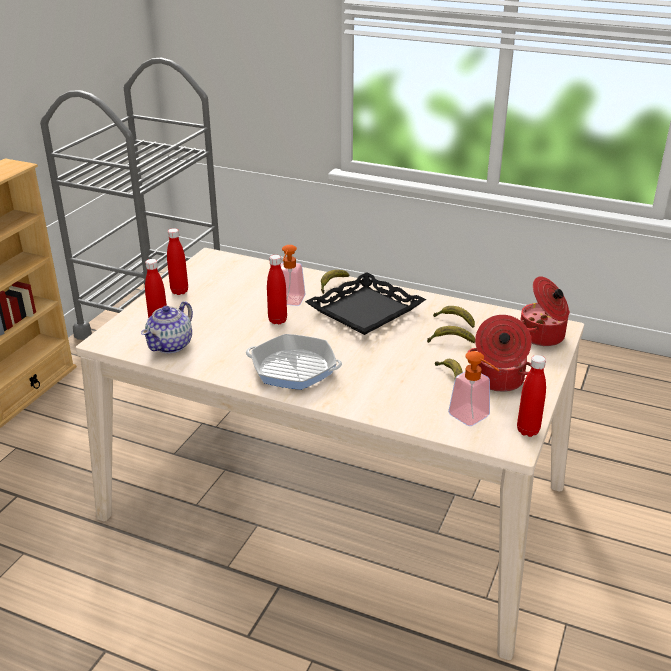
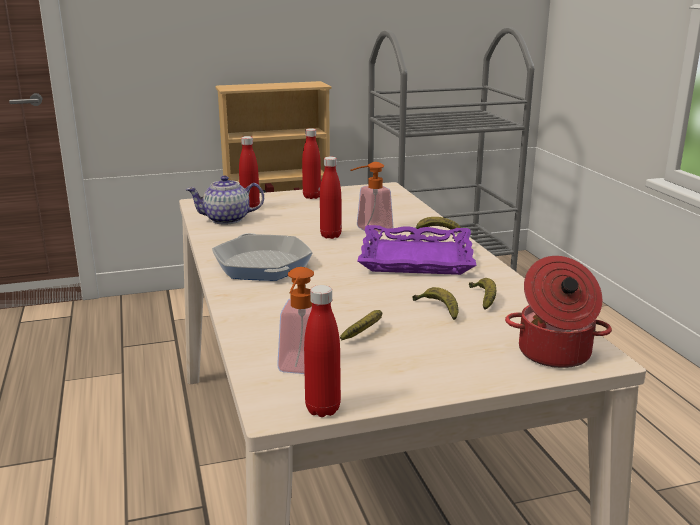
camera: 50 degrees right, 10 degrees down
black tray [305,272,426,335] -> purple tray [358,225,476,275]
cooking pot [468,315,532,392] -> none

